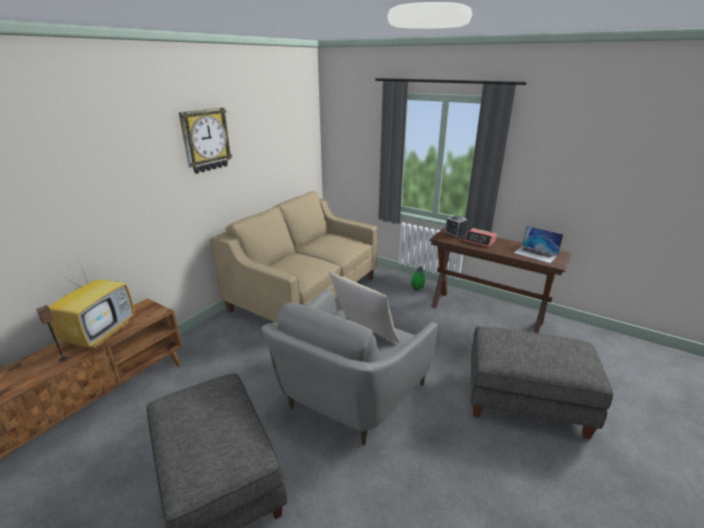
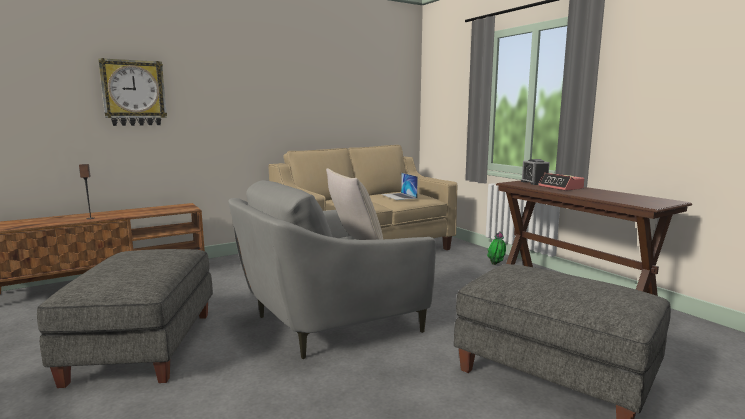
camera: 25 degrees right, 15 degrees down
television [49,262,135,350] -> none
wall clock [179,108,232,174] -> wall clock moved to [98,58,167,126]
laptop [514,226,563,263] -> laptop moved to [381,173,418,200]

